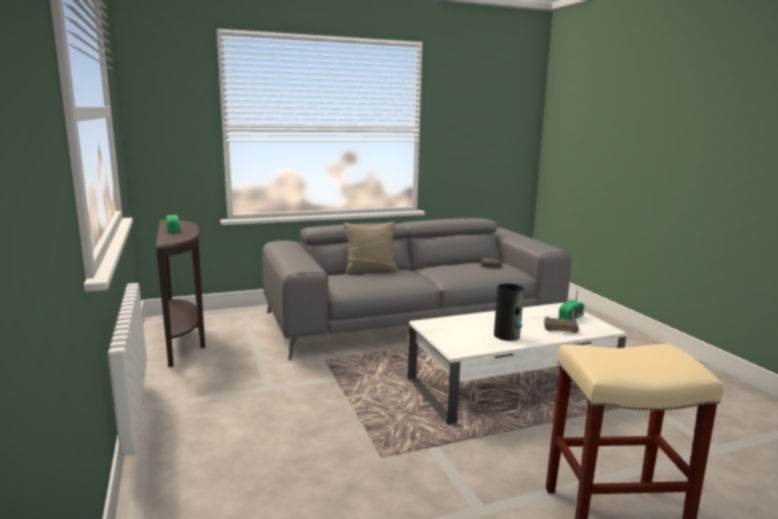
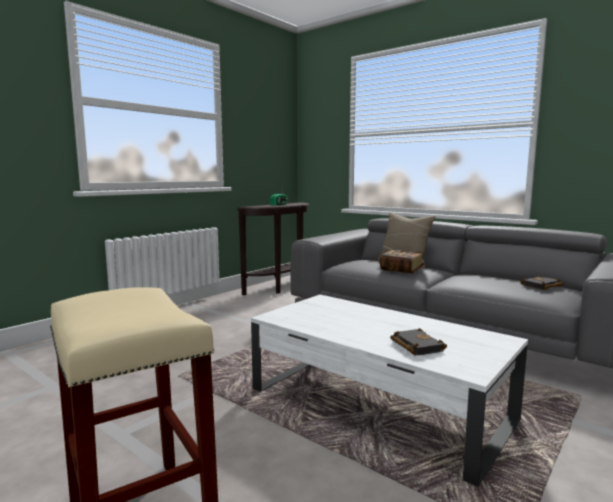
camera: 60 degrees right, 5 degrees down
vase [494,283,524,341] -> none
radio [559,287,584,320] -> none
none -> book [380,249,424,273]

